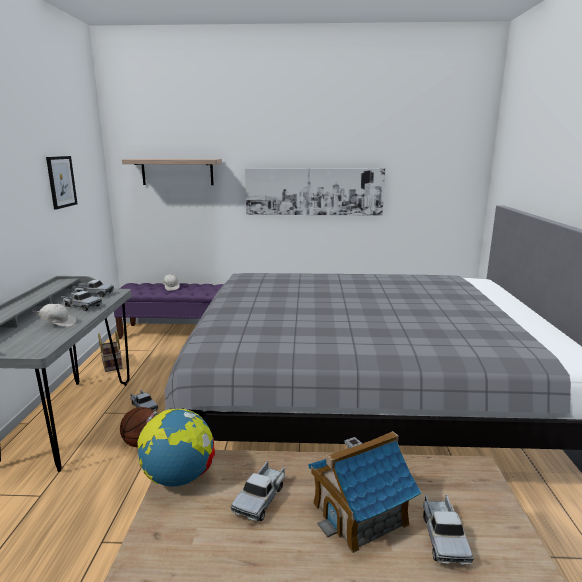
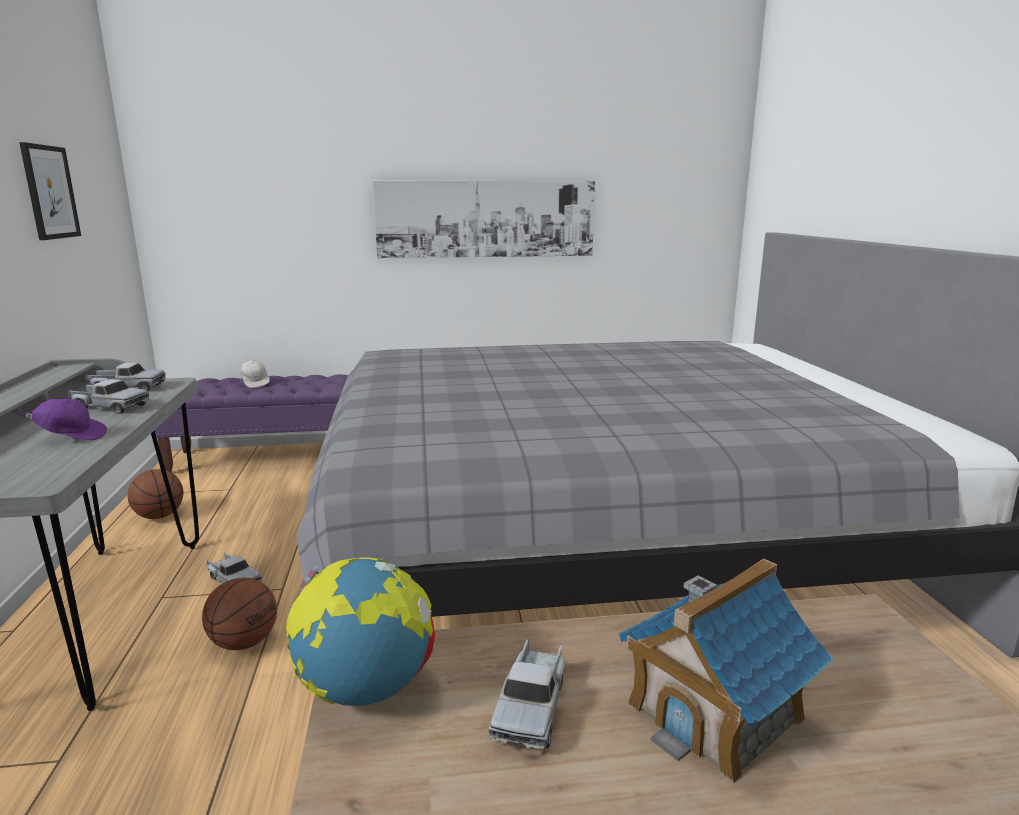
camera: 10 degrees left, 0 degrees up
white cap [32,304,77,327] -> purple cap [16,399,107,440]
basket [98,330,123,372] -> basketball [127,469,183,519]
shelf [122,159,222,185] -> none
toy truck [423,494,474,566] -> none

